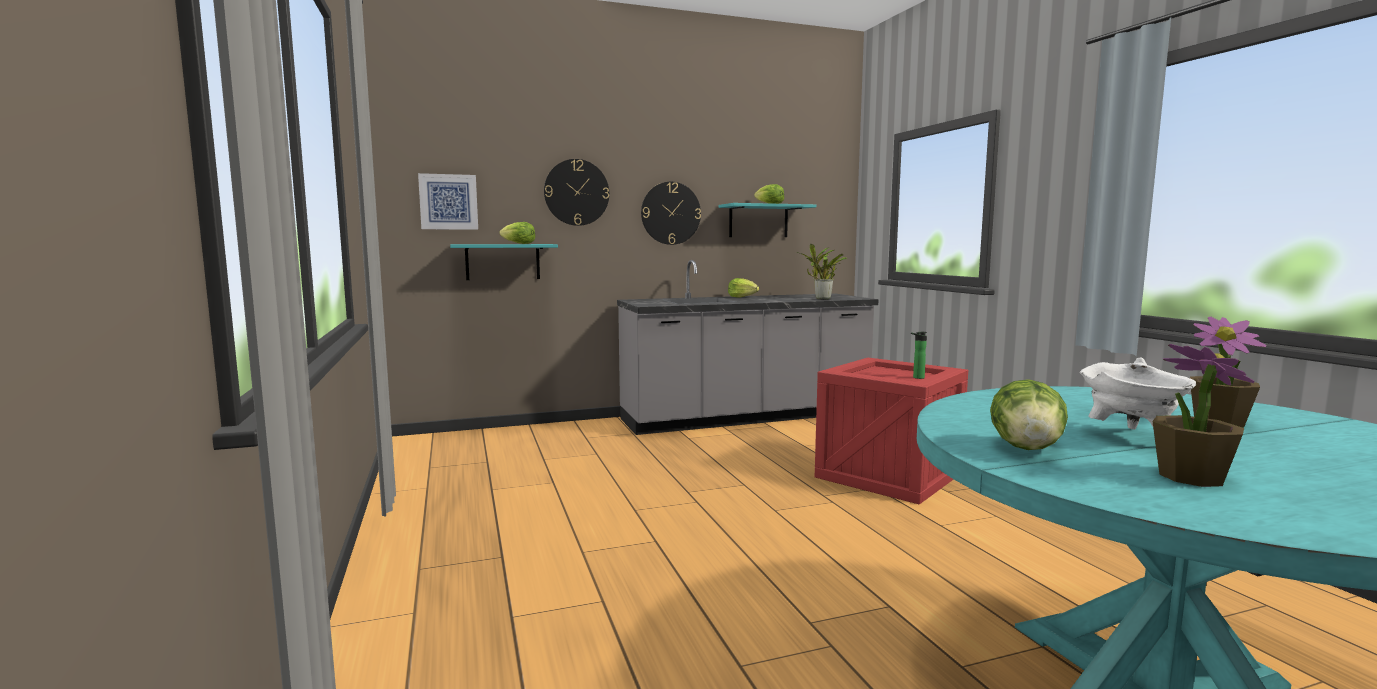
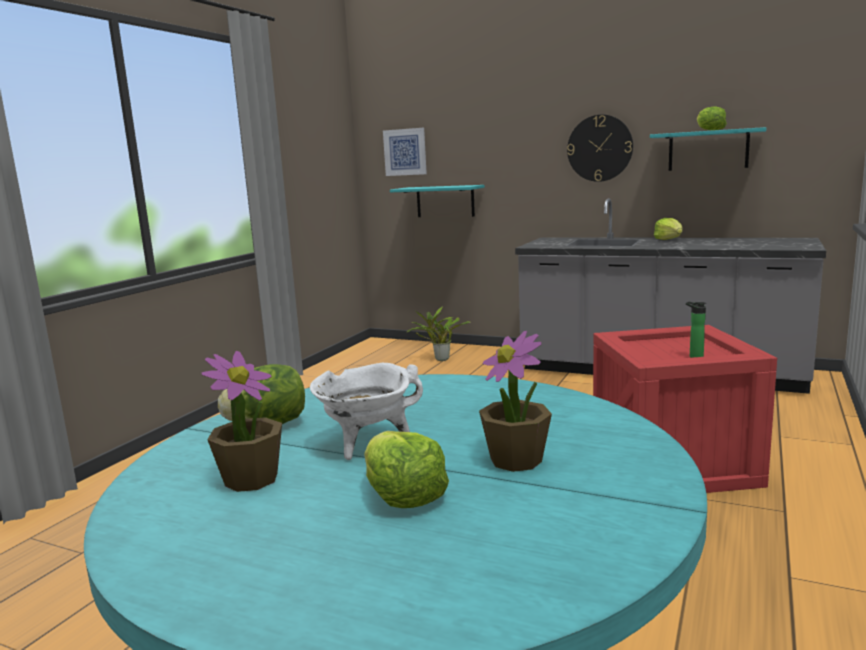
camera: 45 degrees right, 5 degrees up
lettuce [499,222,535,244] -> lettuce moved to [364,431,449,508]
wall clock [544,159,609,226] -> none
potted plant [796,244,847,299] -> potted plant moved to [407,306,470,361]

